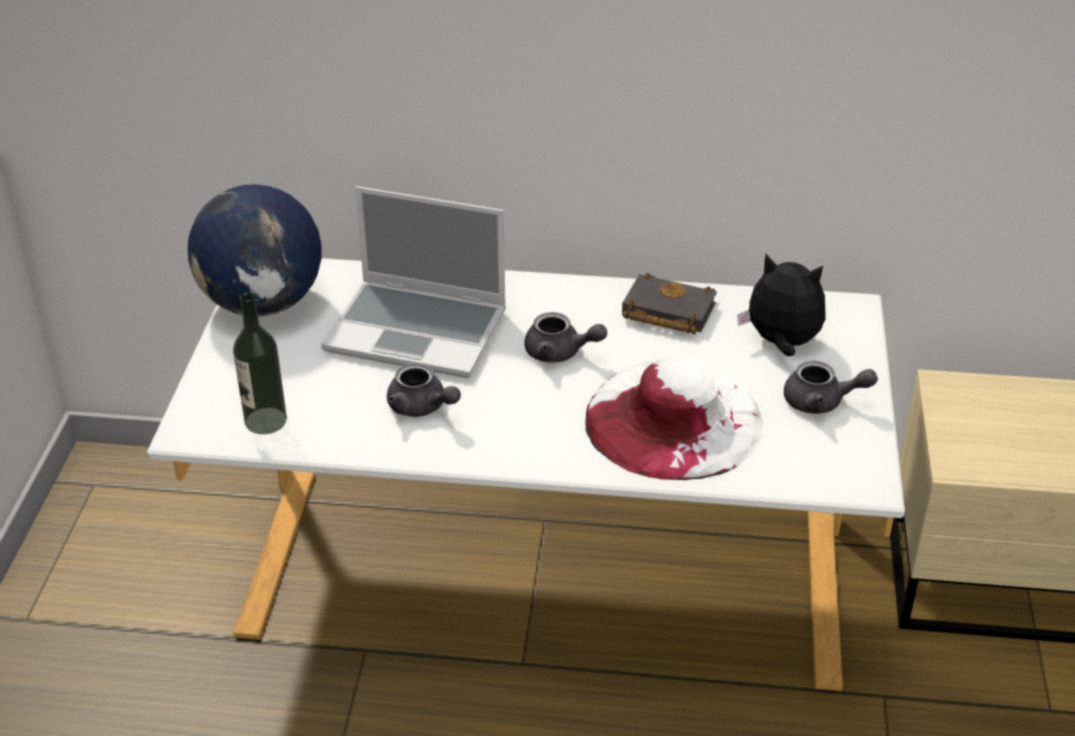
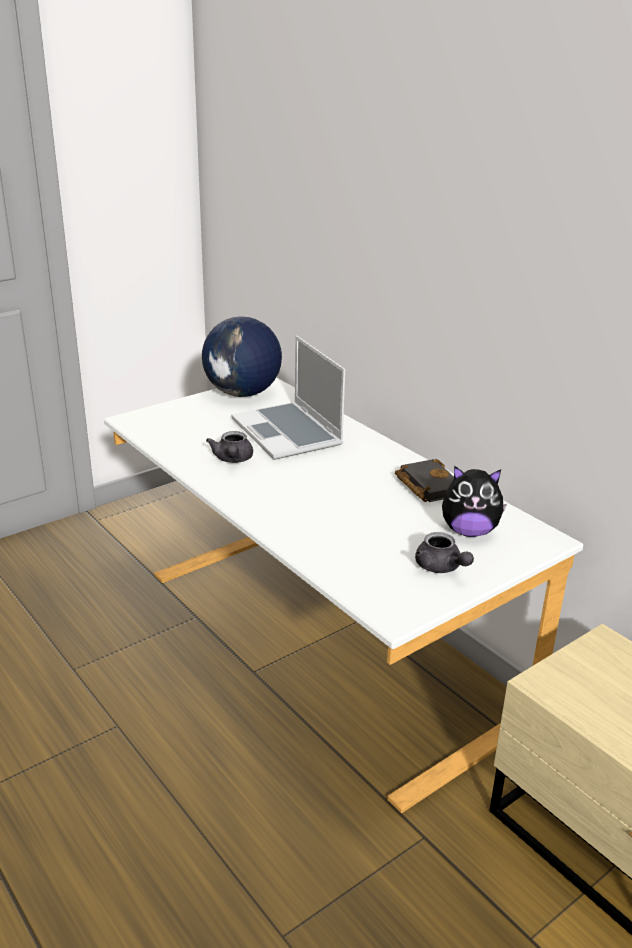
camera: 45 degrees right, 10 degrees down
bottle [233,293,287,434] -> none
grey teapot [524,312,607,363] -> none
white hat [585,358,763,480] -> none
plush toy [737,254,826,356] -> plush toy turned 120 degrees clockwise [442,466,507,537]

